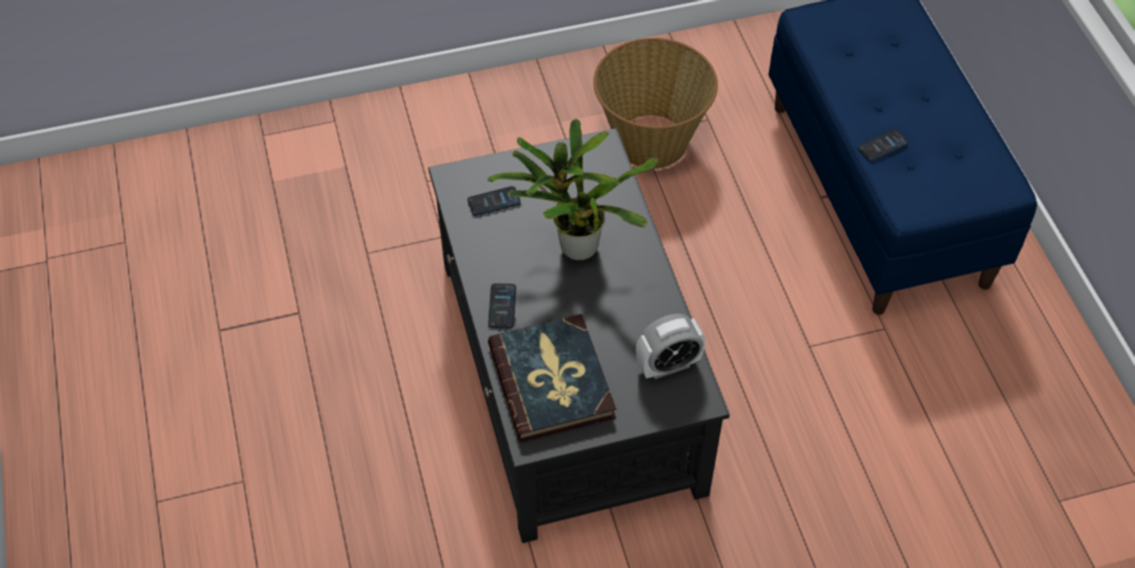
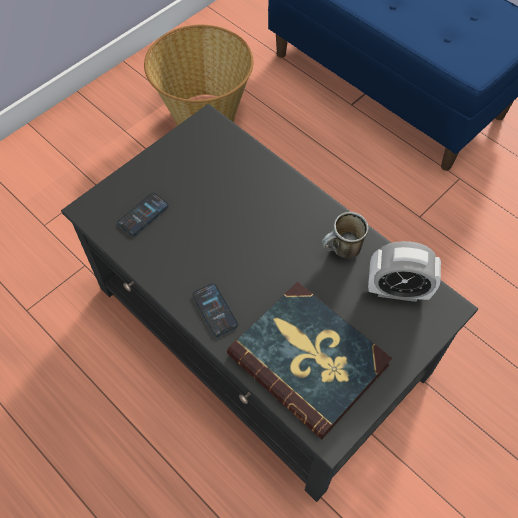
camera: 30 degrees left, 5 degrees up
potted plant [487,118,659,260] -> none
alarm clock [636,314,706,379] -> alarm clock turned 60 degrees clockwise [368,241,441,302]
phone [858,129,908,162] -> none
none -> mug [322,212,368,259]

